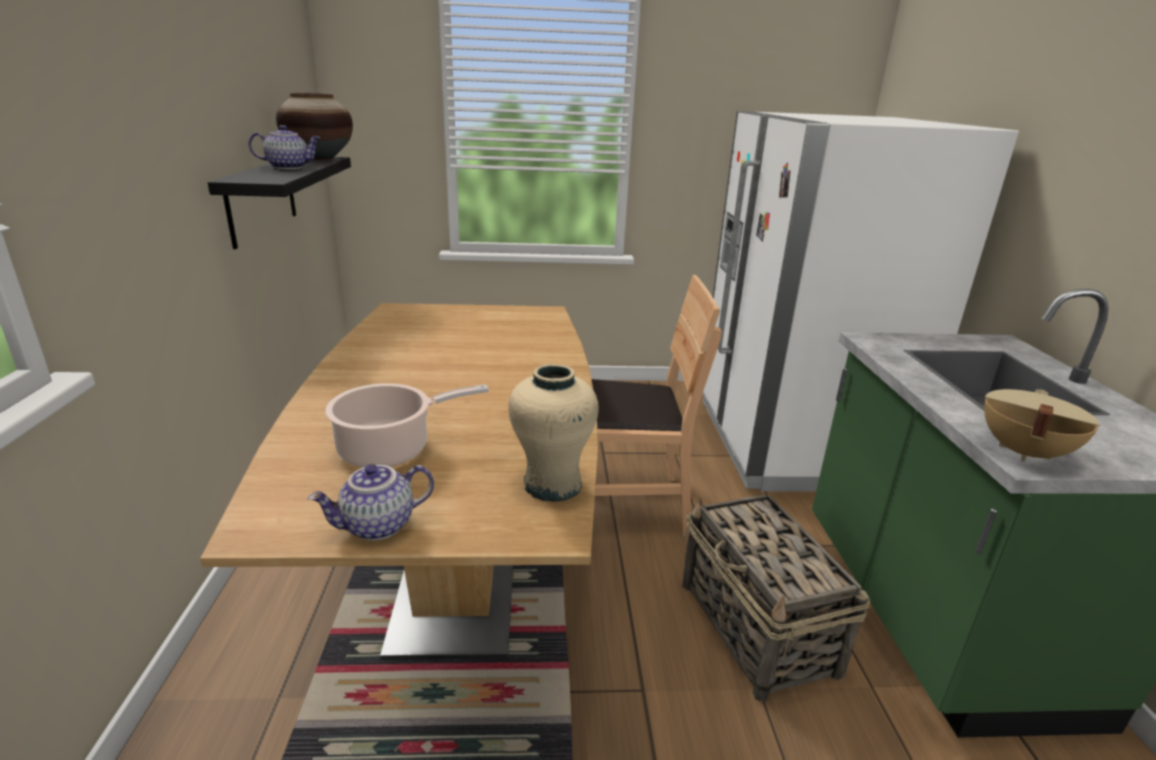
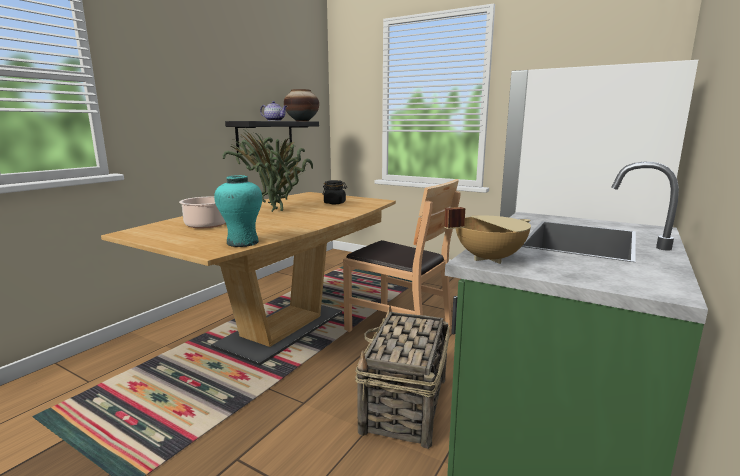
camera: 35 degrees right, 10 degrees down
teapot [308,464,434,540] -> none
beige vase [508,364,599,501] -> turquoise vase [214,175,262,247]
none -> potted plant [223,130,313,212]
none -> black jar [323,180,347,204]

